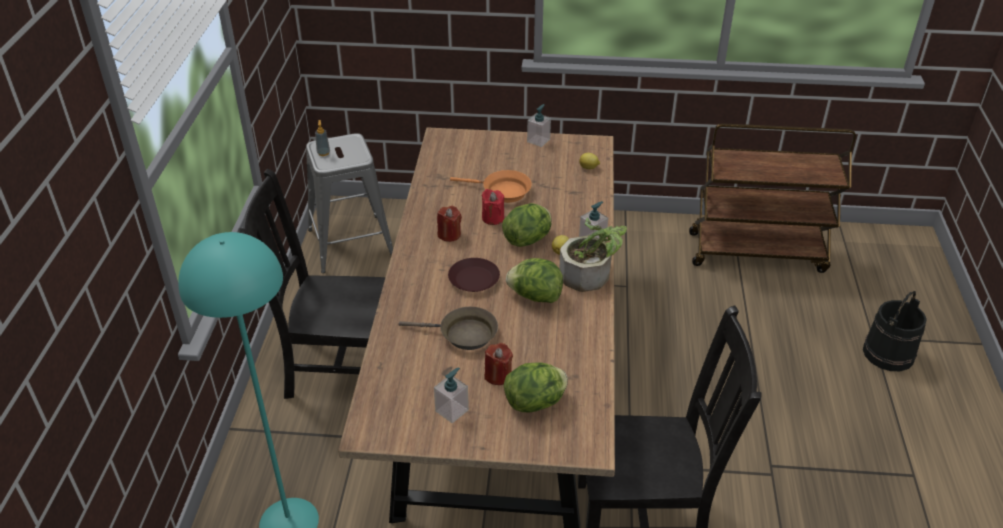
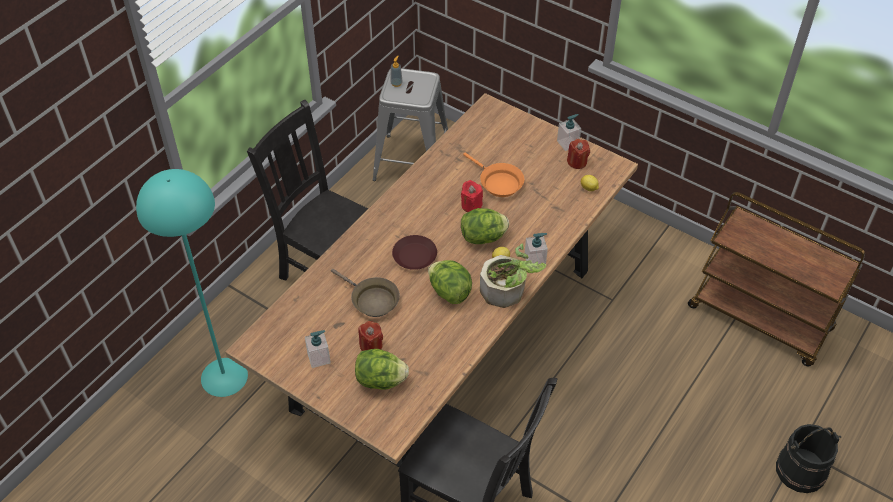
camera: 30 degrees right, 10 degrees up
red candle [437,206,462,242] -> red candle moved to [567,139,590,169]

